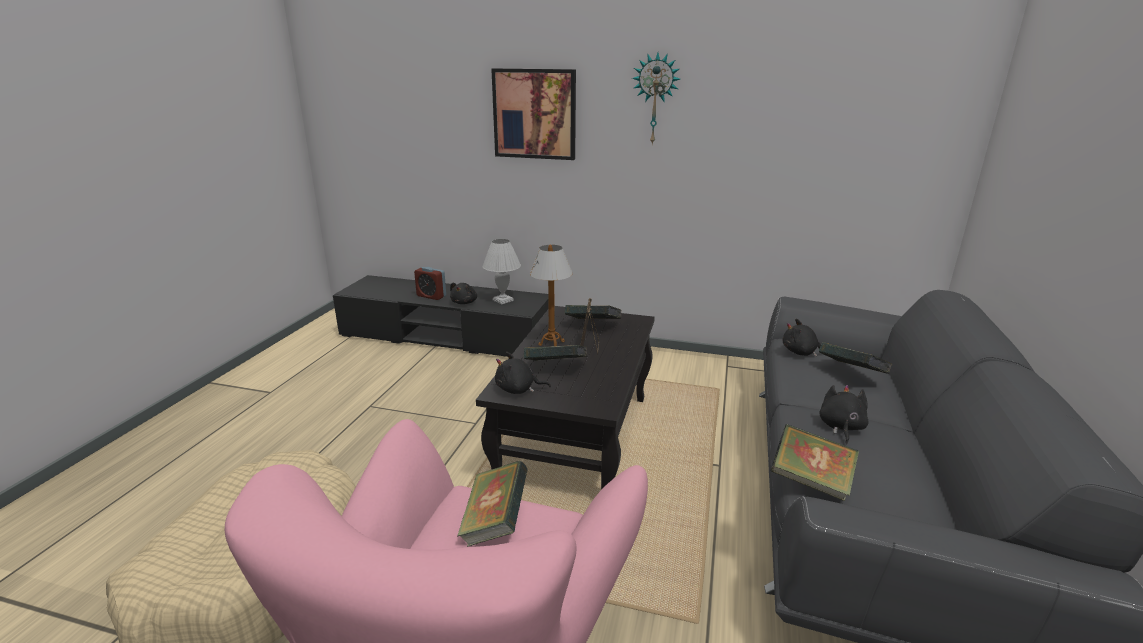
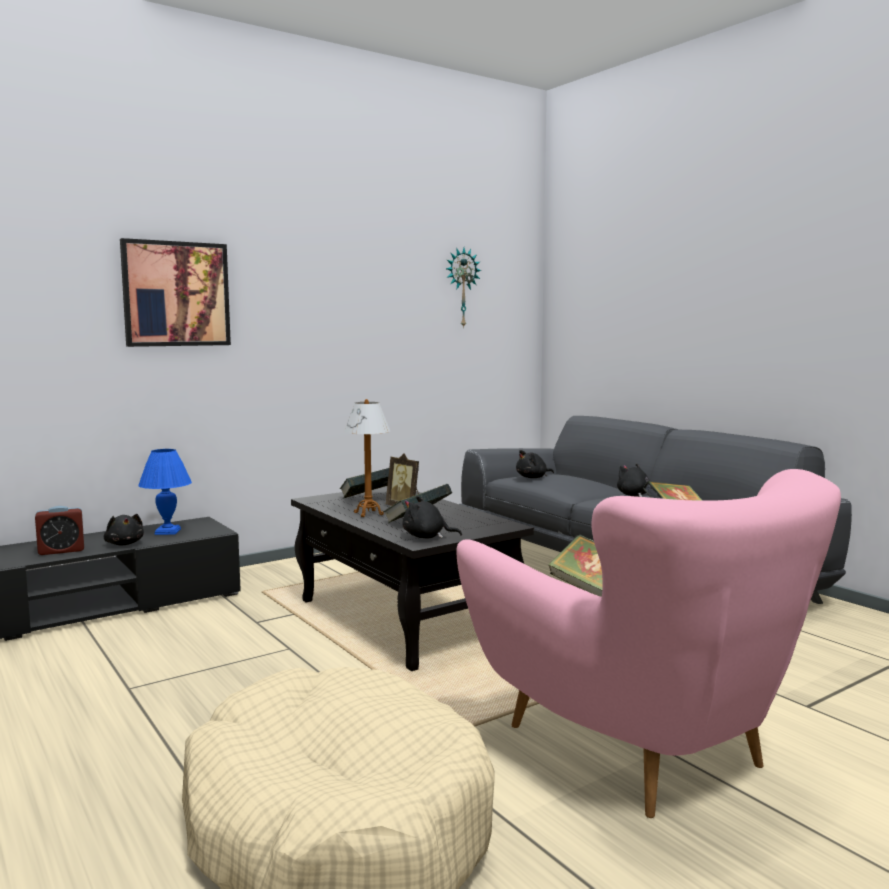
camera: 50 degrees left, 15 degrees down
white table lamp [483,239,521,304] -> blue table lamp [138,449,192,535]
black plush toy [495,352,551,394] -> black plush toy turned 60 degrees clockwise [402,496,462,539]
wall clock [632,53,680,145] -> wall clock moved to [446,248,481,328]
book [819,342,892,374] -> none

